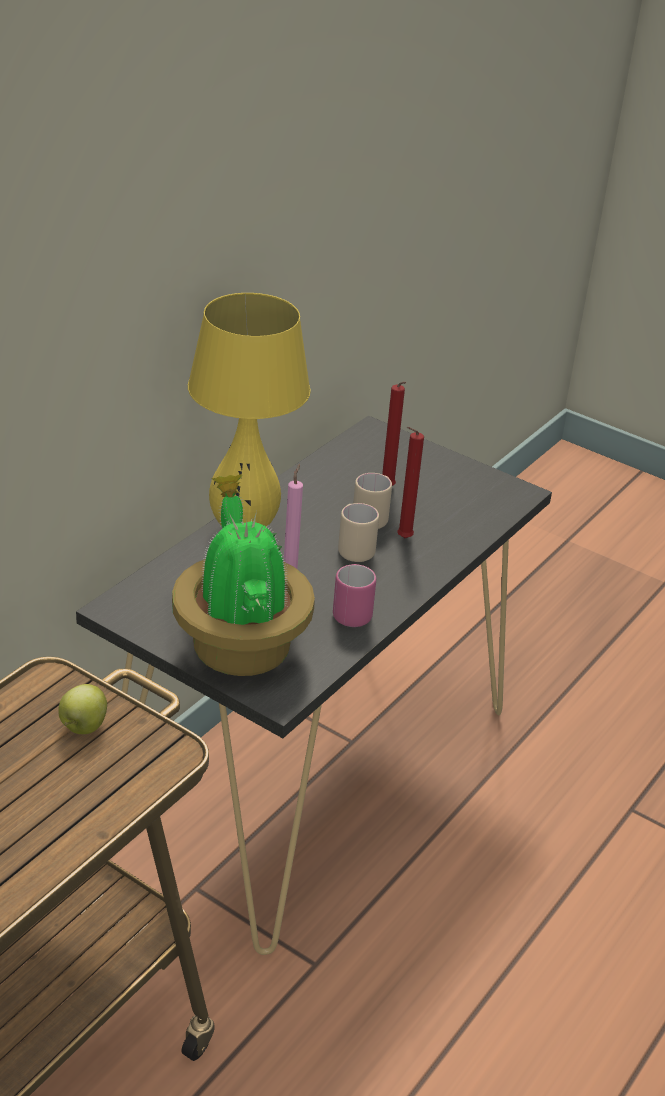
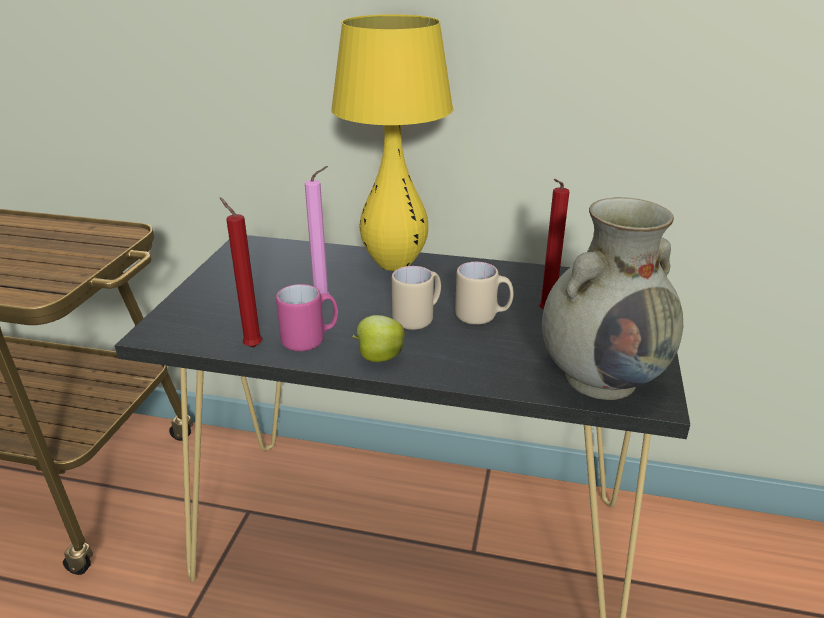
camera: 70 degrees right, 5 degrees down
apple [58,684,107,734] -> apple moved to [352,315,405,362]
potted plant [172,474,315,676] -> none
red candle [397,427,424,538] -> red candle moved to [220,197,262,348]
none -> beige vase [542,197,683,400]

